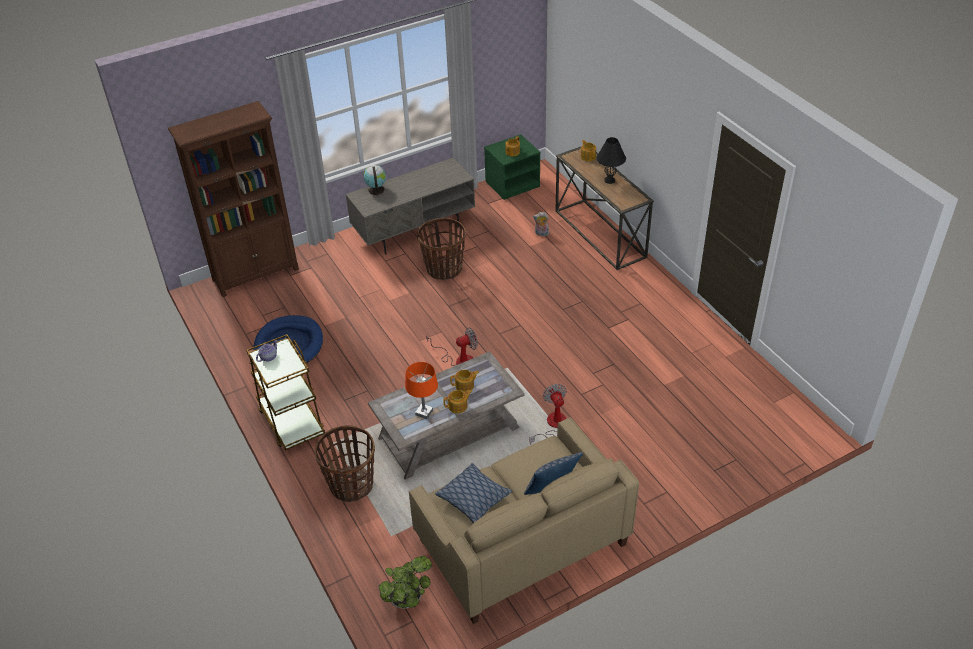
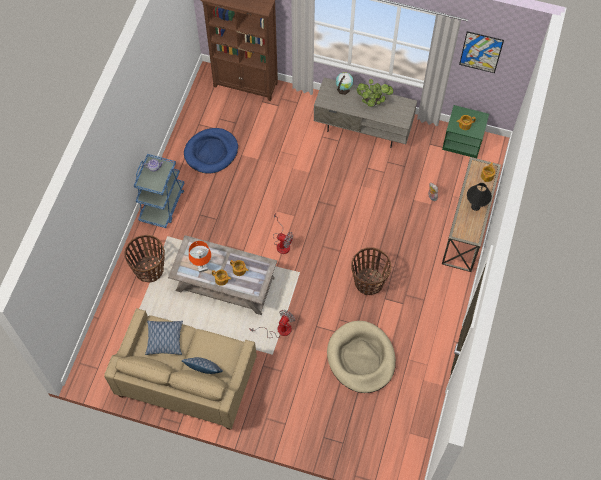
camera: 45 degrees right, 20 degrees up
brown cart [246,334,325,451] -> blue cart [134,154,184,228]
potted plant [379,556,432,609] -> potted plant moved to [357,79,393,107]
basket [417,218,466,280] -> basket moved to [351,247,391,295]
none -> beige dog bed [327,321,396,393]
none -> picture [459,31,504,73]

